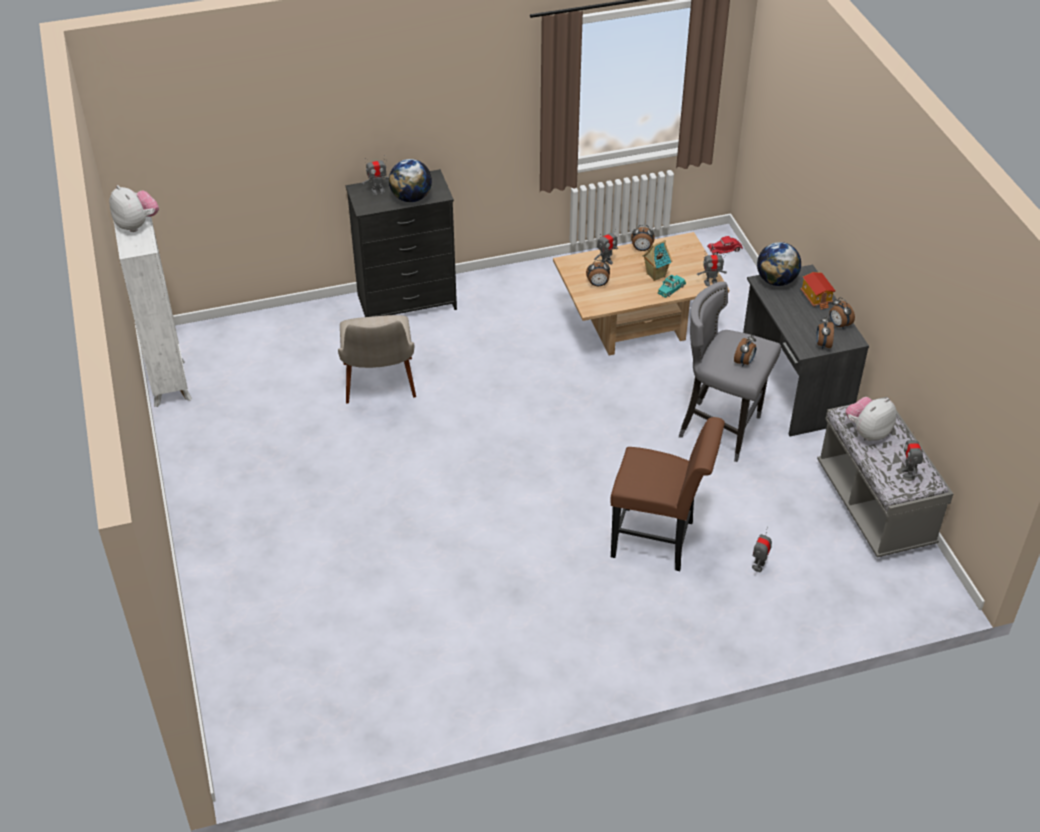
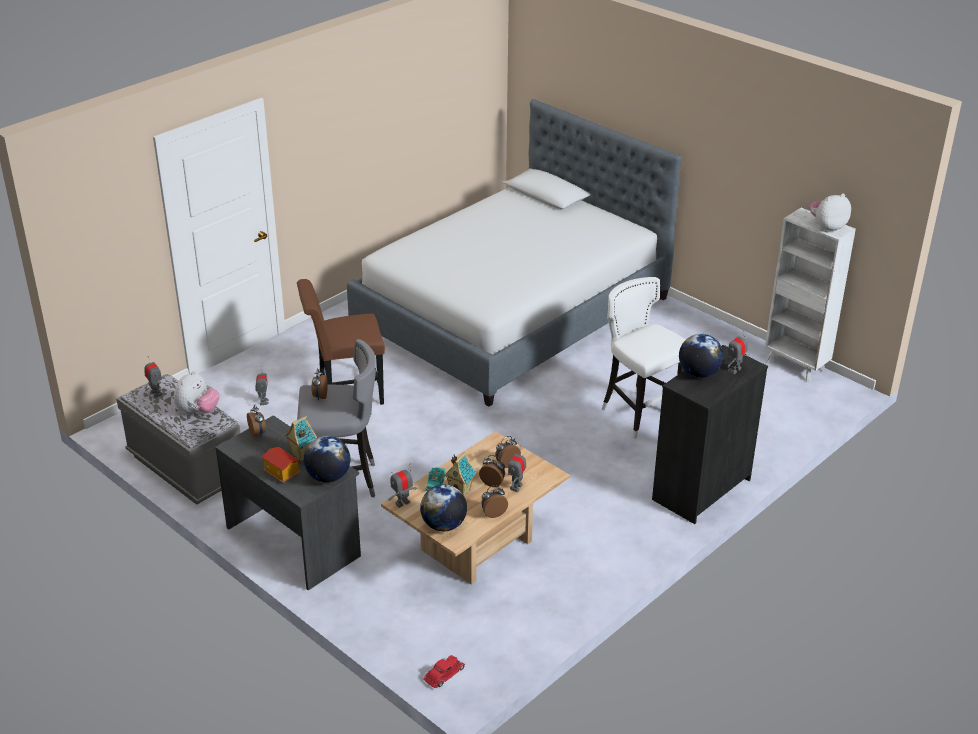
camera: 150 degrees right, 10 degrees down
plush toy [109,185,159,232] -> plush toy turned 135 degrees clockwise [809,193,851,232]
beige chair [338,315,416,404] -> white stool [602,277,686,439]
alarm clock [829,297,855,328] -> alarm clock moved to [479,455,505,487]
none -> toy house [285,416,317,462]
none -> bed [347,99,682,406]
none -> globe [420,484,467,531]

